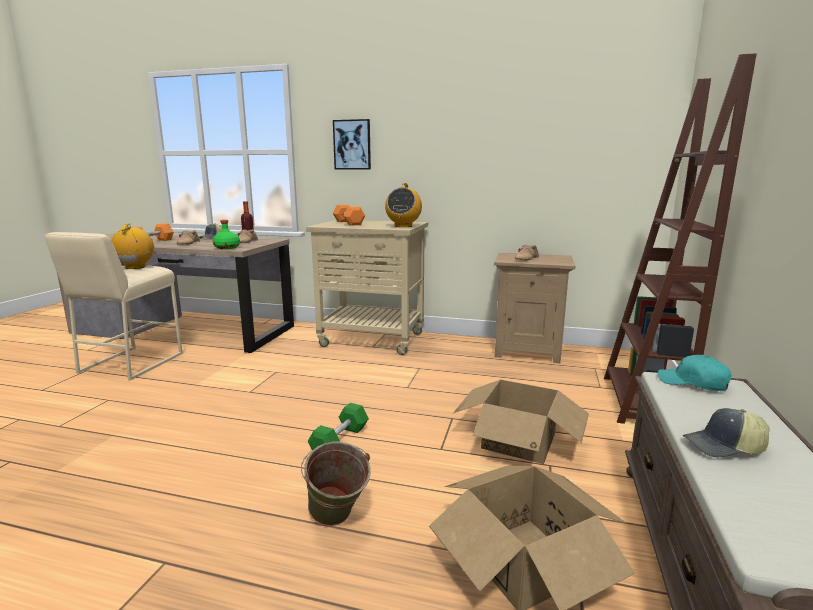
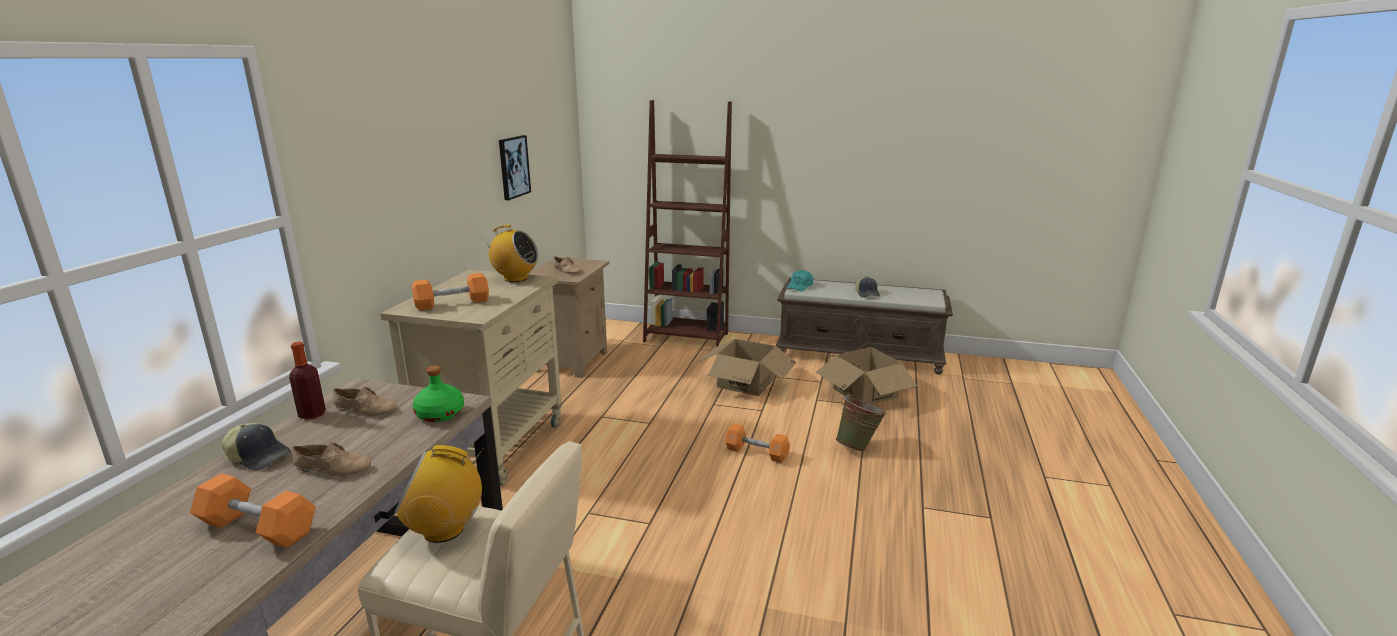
camera: 90 degrees left, 5 degrees up
green dumbbell [308,403,369,450] -> orange dumbbell [725,423,790,463]
picture [333,119,371,170] -> picture moved to [499,135,531,200]

